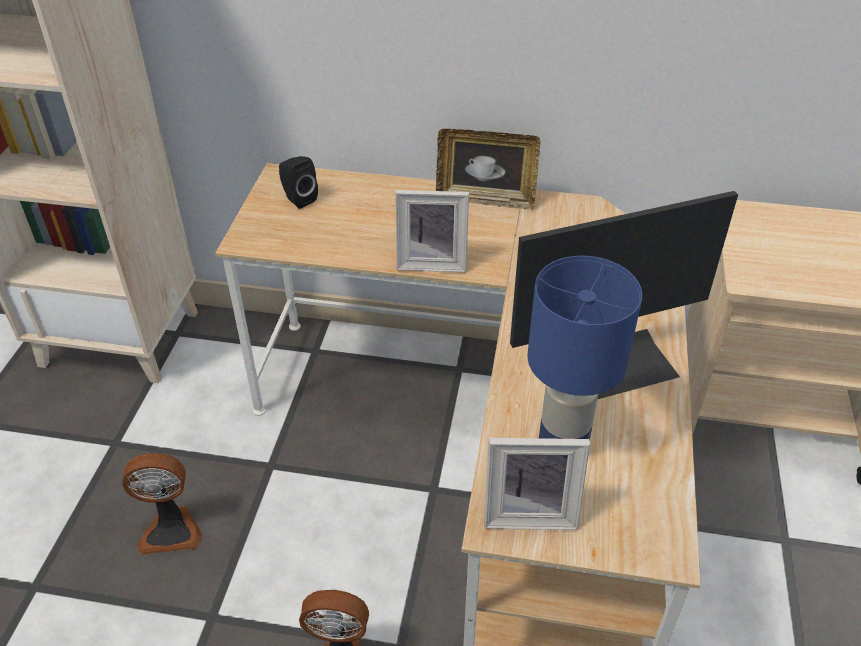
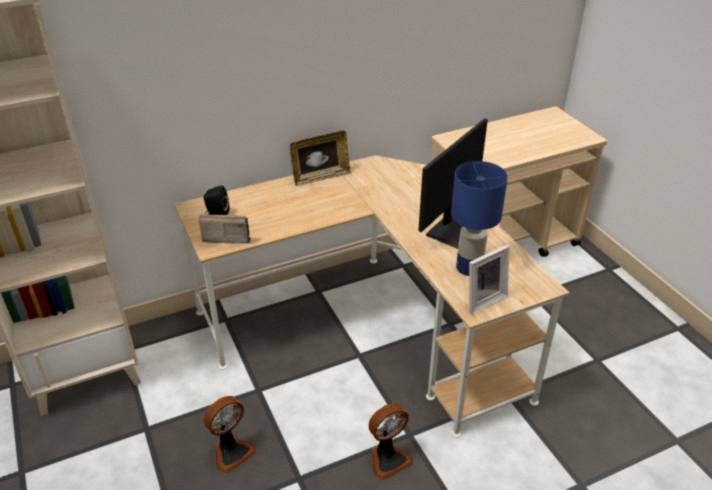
camera: 35 degrees left, 5 degrees down
picture frame [395,190,469,272] -> none
none -> radio [199,214,251,244]

